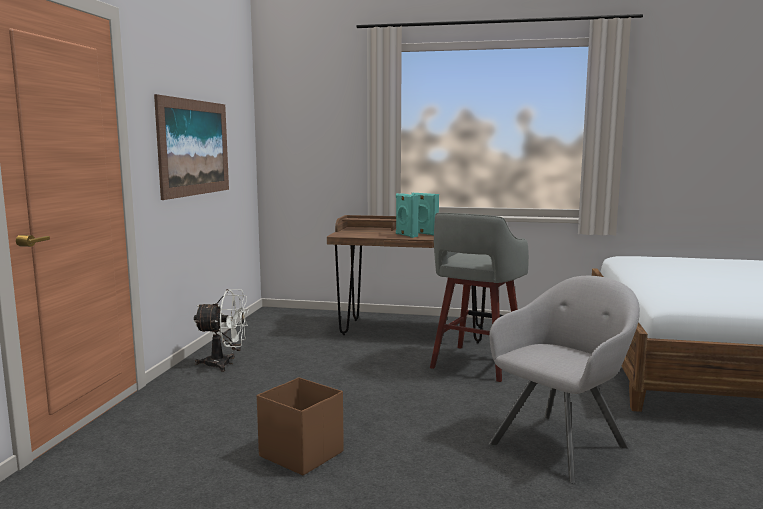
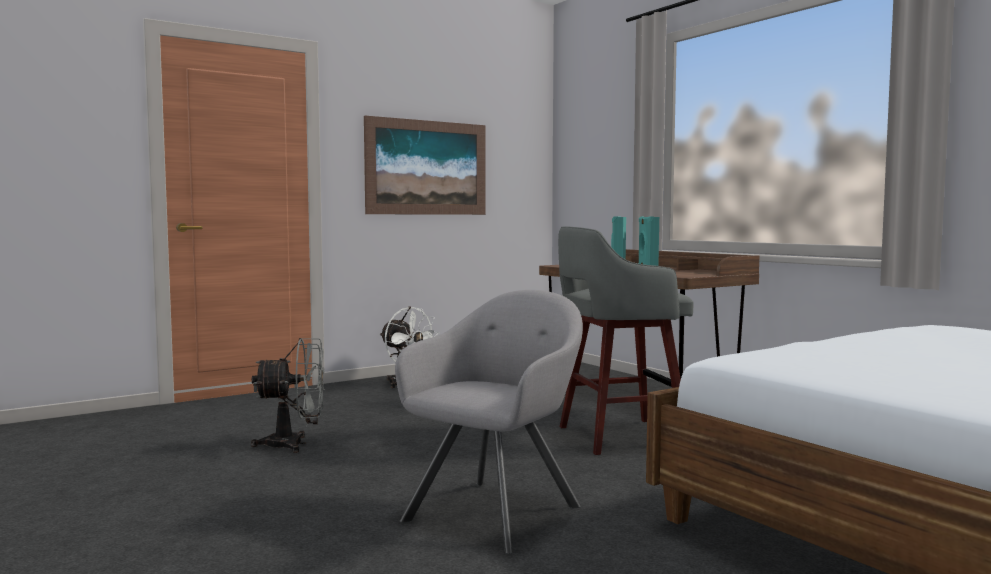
camera: 45 degrees right, 5 degrees down
brown storage box [257,377,344,476] -> grey fan [251,338,324,453]
grey armchair [488,276,640,484] -> grey armchair turned 60 degrees counterclockwise [395,290,583,554]

